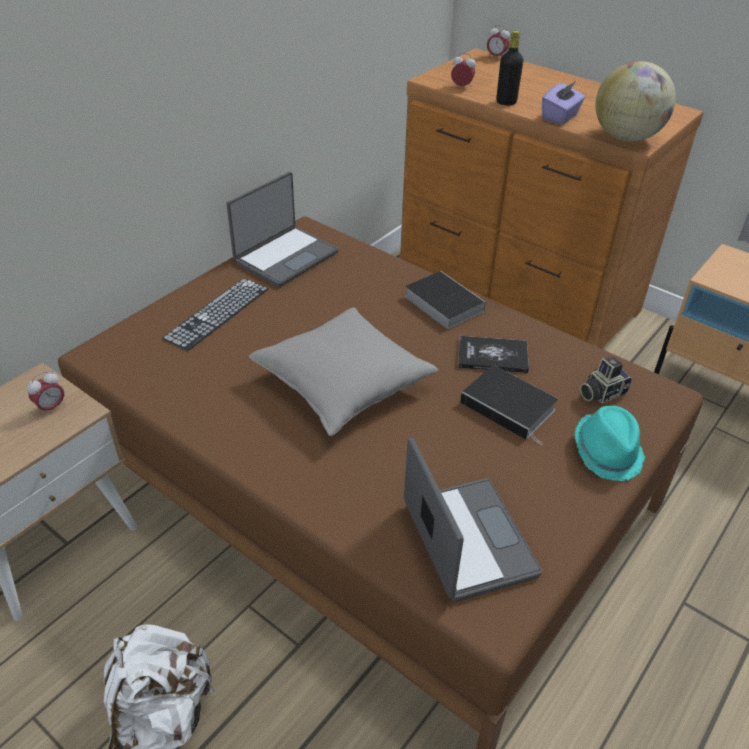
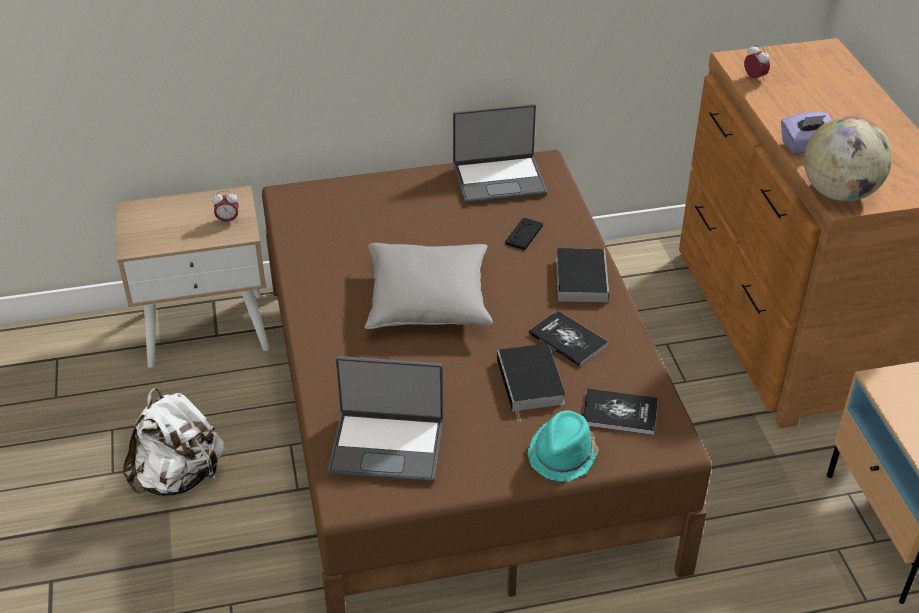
camera: 40 degrees right, 0 degrees up
keyboard [162,278,268,351] -> none
laptop [404,438,542,602] -> laptop turned 75 degrees clockwise [327,356,443,482]
alarm clock [487,25,510,57] -> none
black bottle [496,31,524,106] -> none
camera [580,356,632,404] -> book [583,389,658,435]
none -> black game controller [505,218,543,250]

